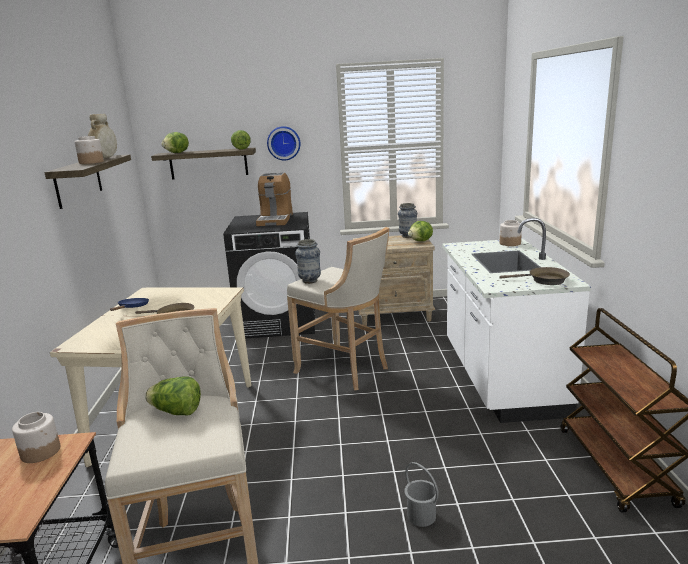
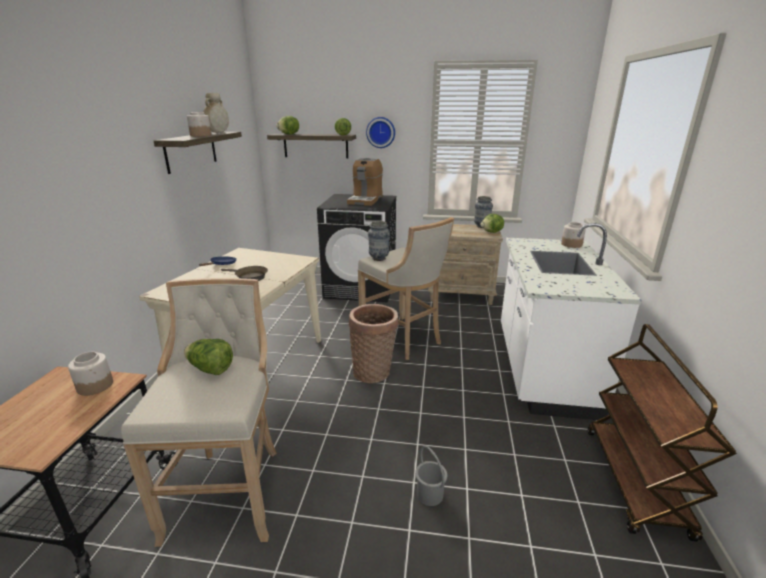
camera: 10 degrees right, 5 degrees up
brown frying pan [500,267,570,285] -> none
none -> basket [349,304,398,383]

